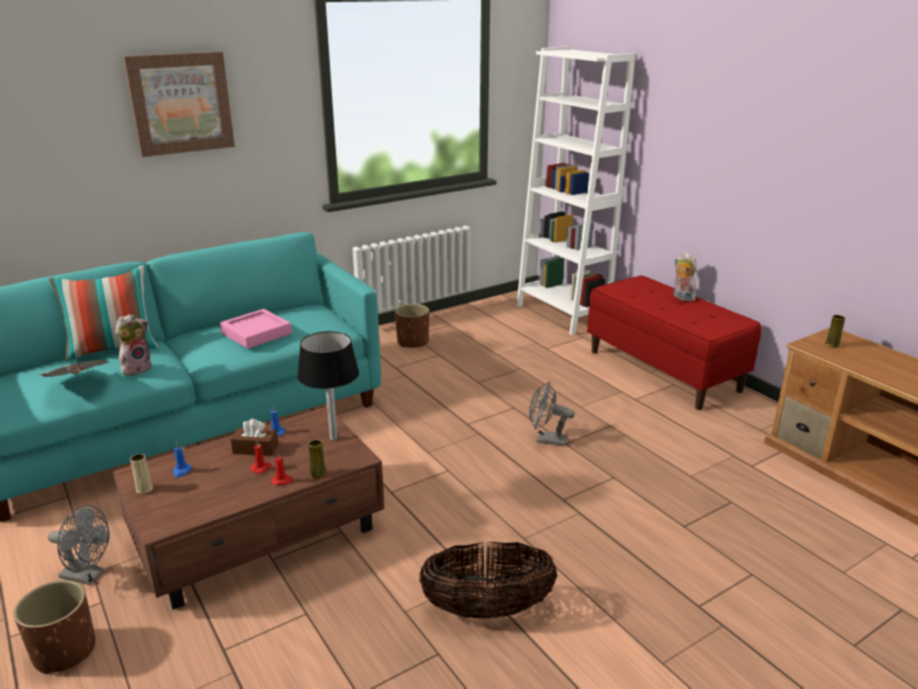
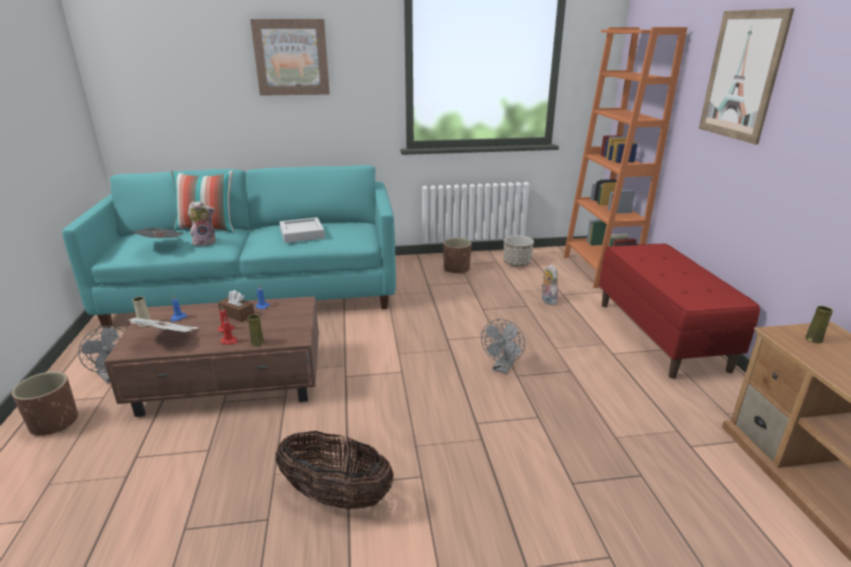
camera: 25 degrees right, 0 degrees up
pink tray [220,309,292,349] -> grey tray [280,217,325,243]
black table lamp [297,331,359,440] -> none
white bookcase [517,46,635,335] -> orange bookcase [564,27,688,288]
grey fan [529,382,575,446] -> grey fan turned 105 degrees counterclockwise [481,319,525,374]
plush toy [673,253,697,302] -> plush toy moved to [541,264,558,305]
none -> newspaper [128,318,199,332]
none -> planter [504,235,534,267]
none -> picture [699,8,794,145]

